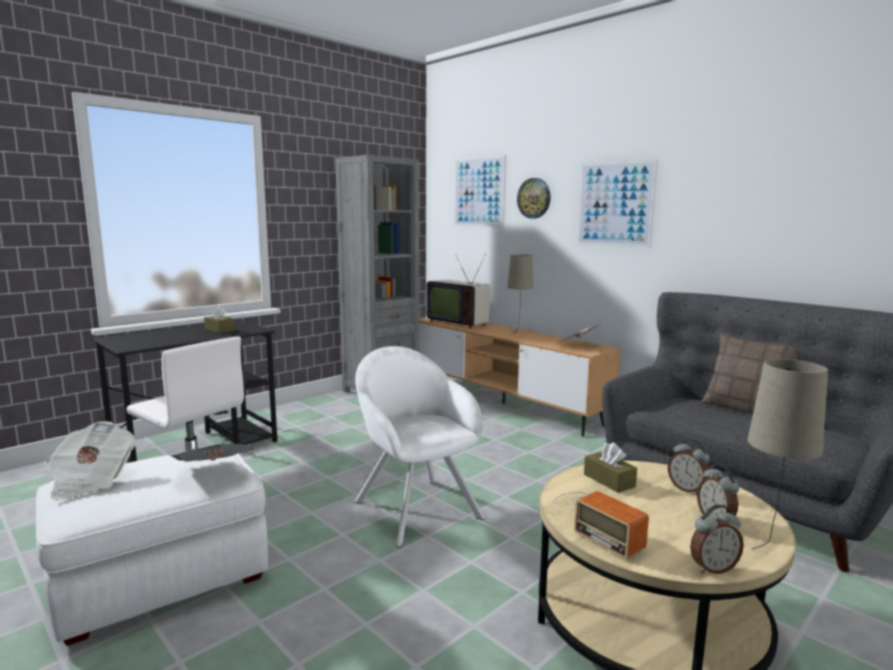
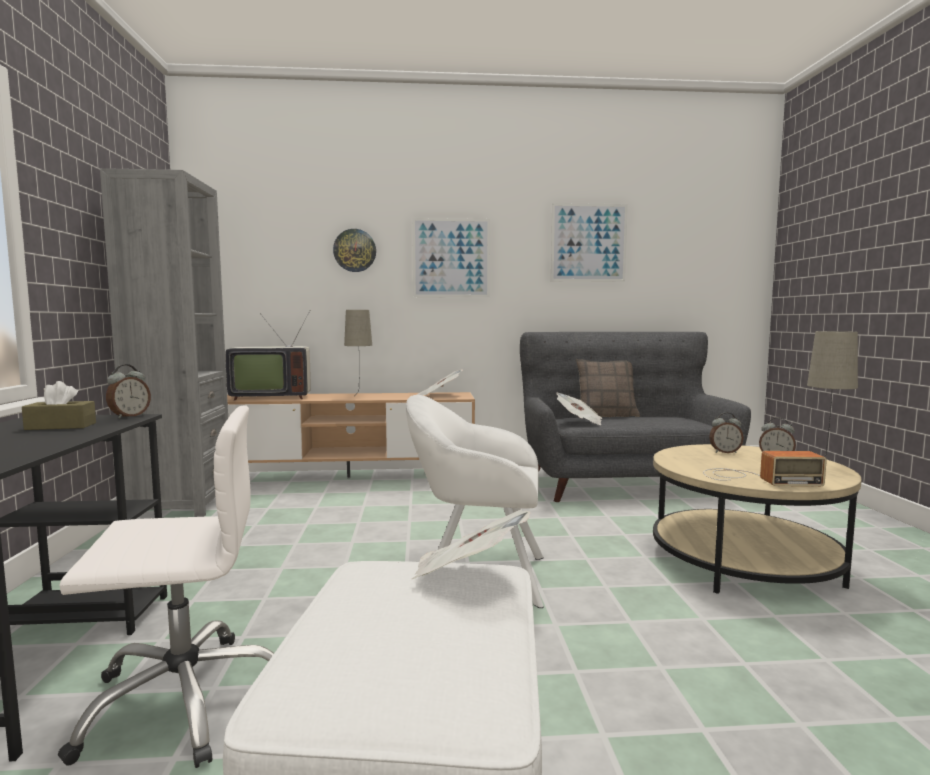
camera: 50 degrees left, 5 degrees down
newspaper [46,421,136,500] -> newspaper moved to [556,393,602,425]
picture [454,155,506,227] -> picture moved to [551,203,628,282]
brown tissue box [584,442,637,493] -> none
alarm clock [690,505,744,574] -> alarm clock moved to [106,364,151,419]

